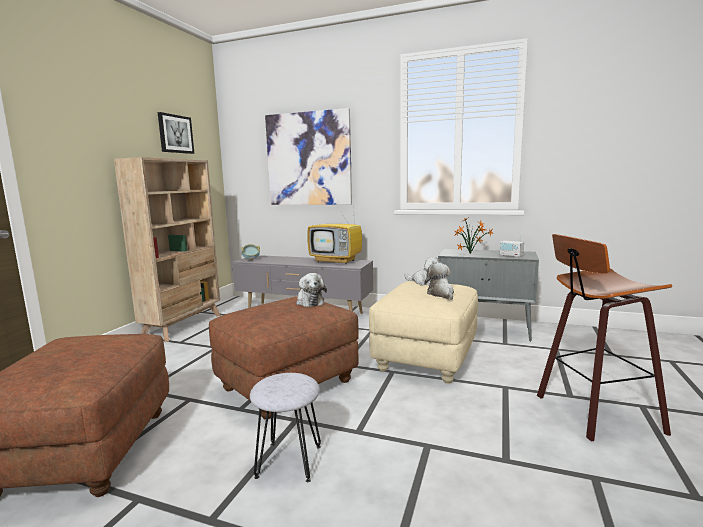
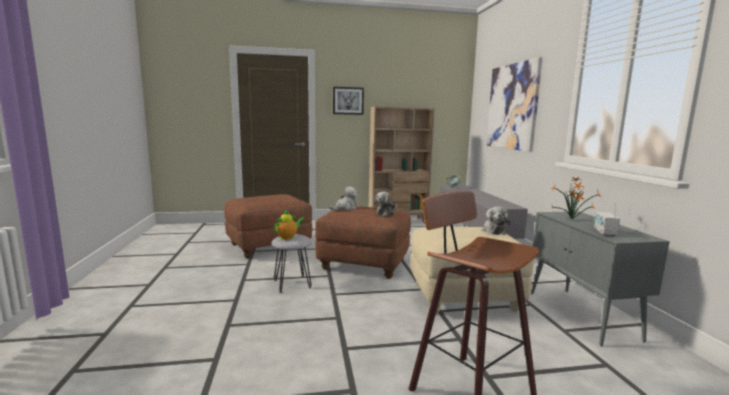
camera: 60 degrees right, 0 degrees up
picture [158,112,194,154] -> picture moved to [333,87,364,115]
television [307,208,362,264] -> none
plush toy [424,263,454,300] -> plush toy moved to [329,186,358,210]
none -> teapot [274,210,304,240]

